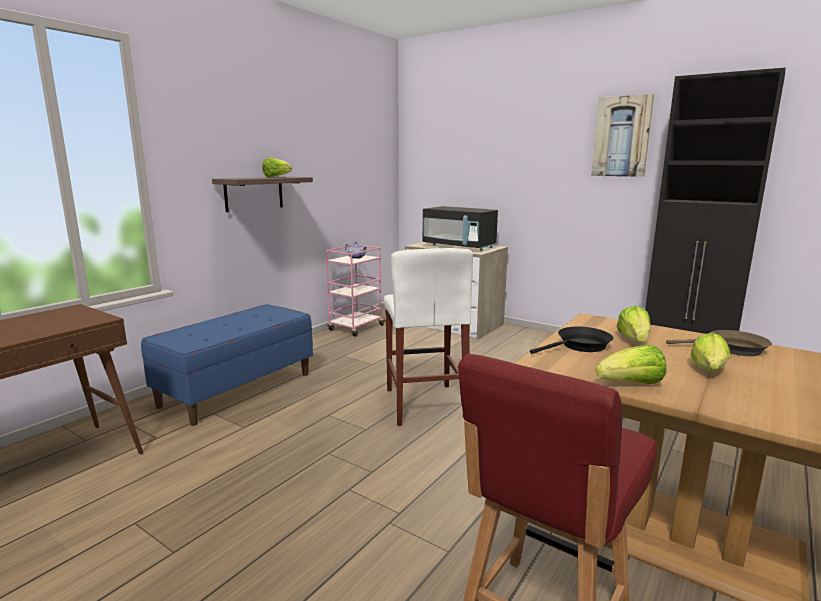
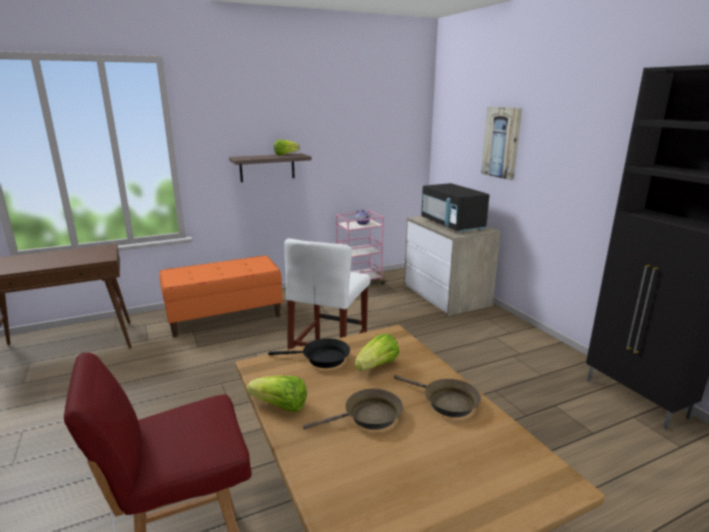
camera: 30 degrees right, 5 degrees up
blue bench [141,304,313,426] -> orange bench [159,256,283,337]
picture [591,94,654,177] -> picture moved to [481,107,522,180]
lettuce [691,332,730,371] -> brown frying pan [303,389,403,430]

